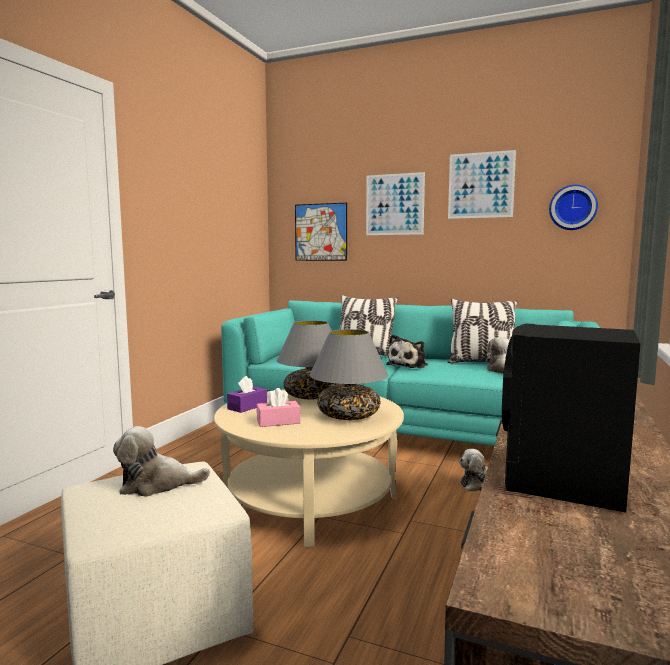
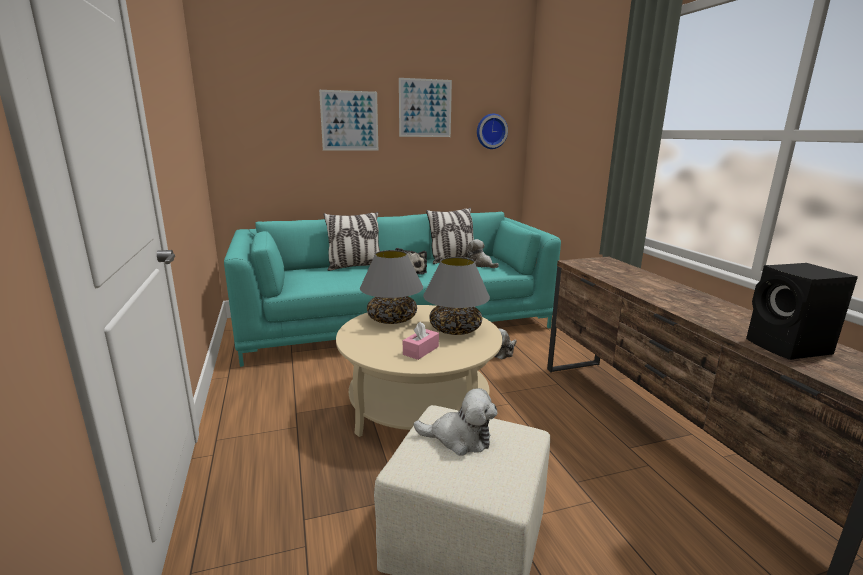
camera: 40 degrees left, 10 degrees up
plush toy [113,426,210,497] -> plush toy turned 120 degrees counterclockwise [413,388,498,456]
purple tissue box [227,376,267,413] -> none
picture [295,203,347,261] -> none

